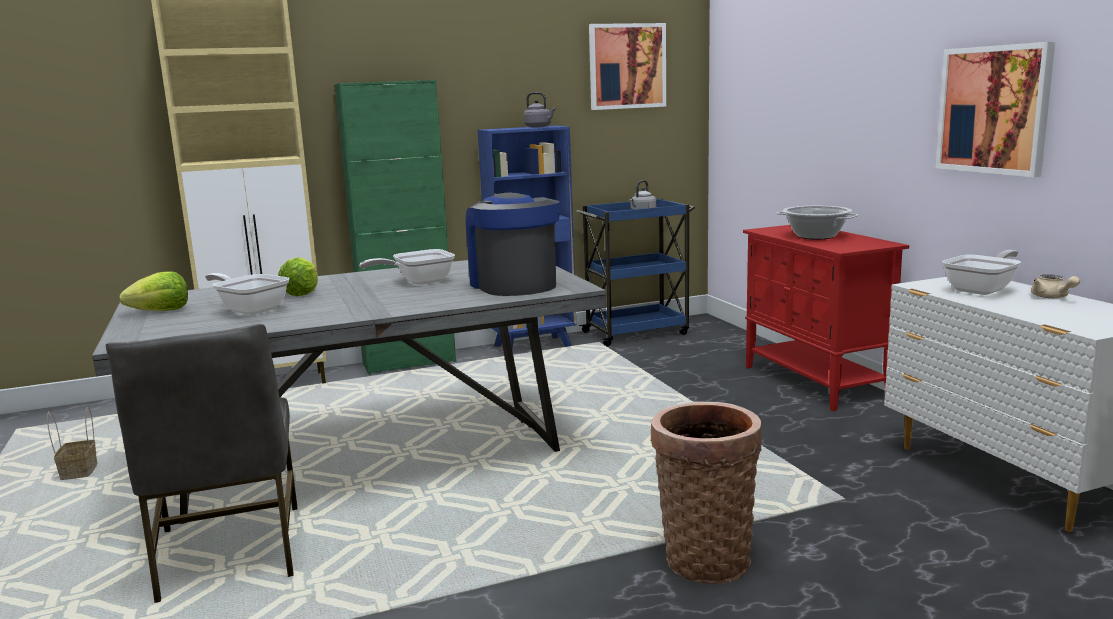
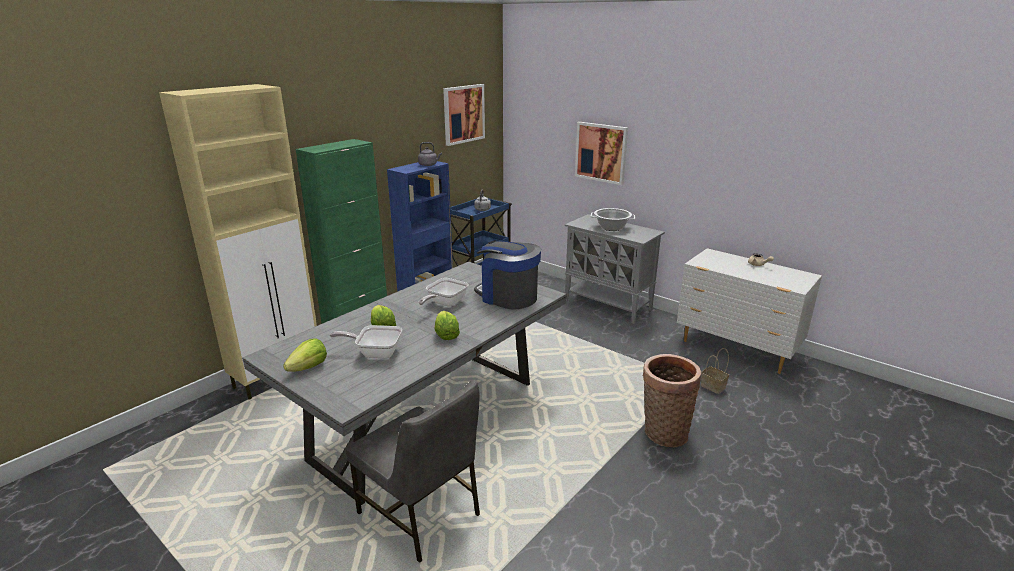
camera: 30 degrees left, 10 degrees up
basket [47,407,98,480] -> basket moved to [701,348,729,394]
red cabinet [743,225,909,411] -> grey cabinet [565,214,665,324]
picture [936,42,1055,177] -> picture moved to [575,122,628,185]
frying pan [942,250,1021,295] -> none
none -> lettuce [435,311,460,340]

